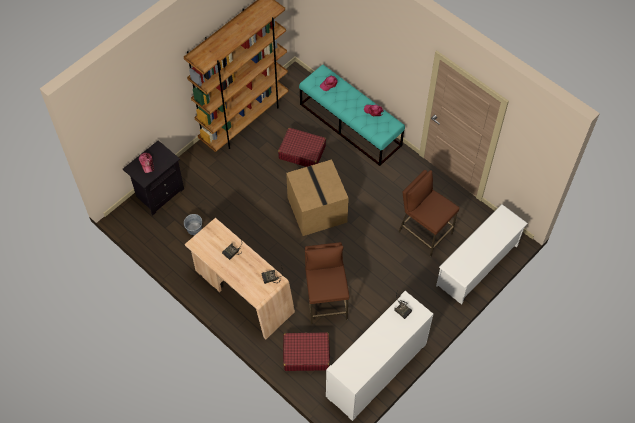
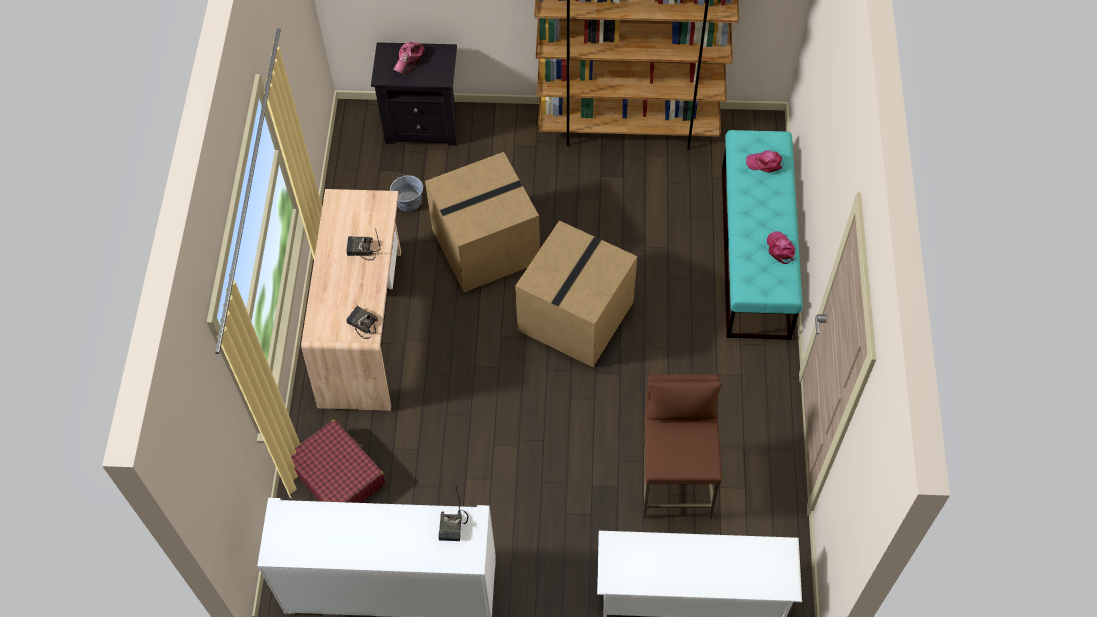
camera: 50 degrees right, 0 degrees up
red suitcase [278,128,326,167] -> none
brown stool [305,242,349,324] -> none
none -> cardboard box [425,152,540,292]

